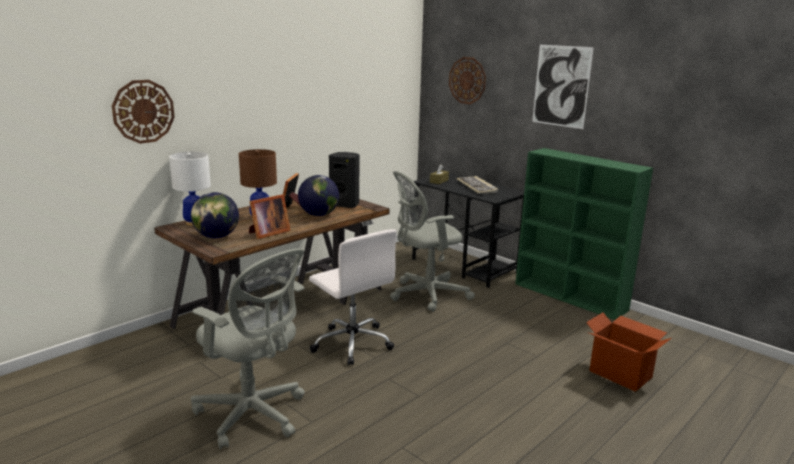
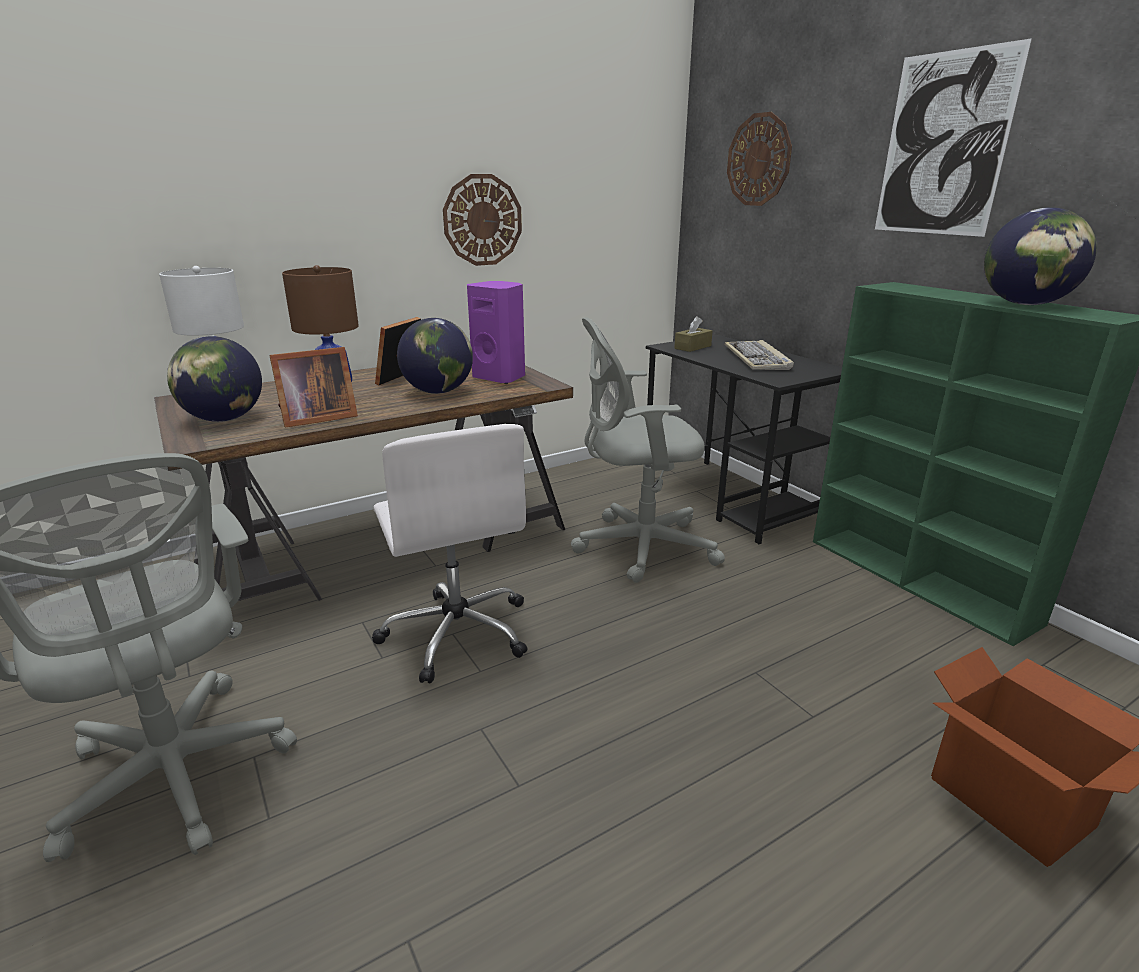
camera: 15 degrees right, 5 degrees up
wall clock [112,80,175,144] -> wall clock moved to [443,174,522,266]
black speaker [329,152,359,208] -> purple speaker [467,281,525,384]
none -> globe [984,207,1097,305]

